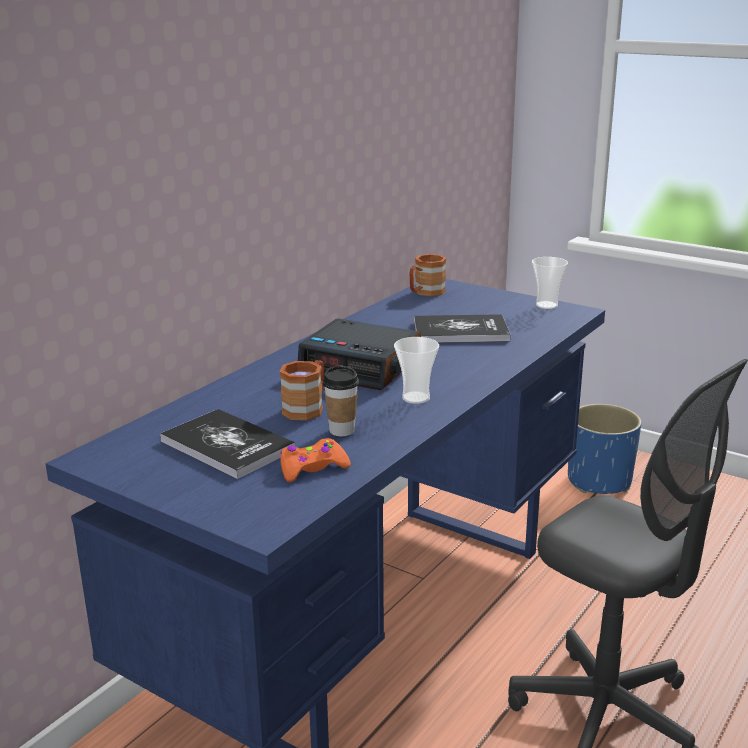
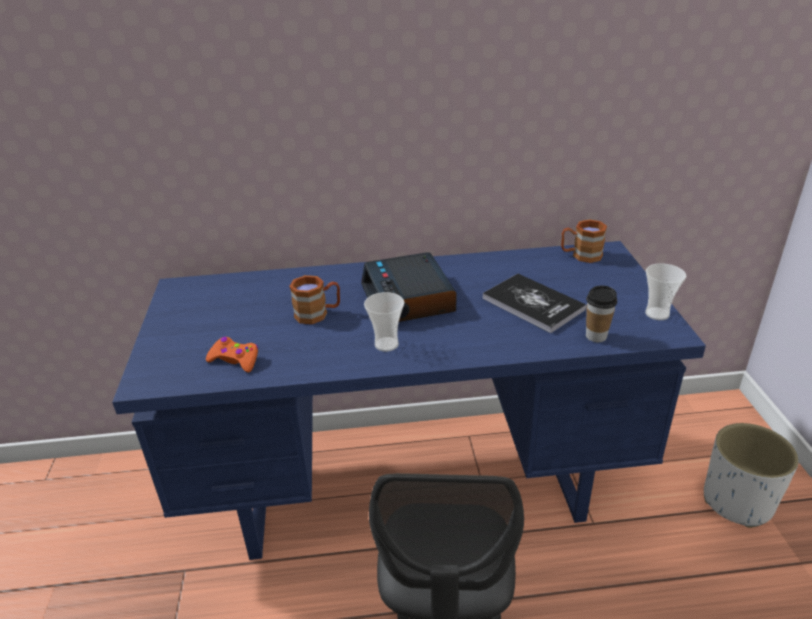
camera: 50 degrees right, 10 degrees up
book [160,409,296,479] -> none
cup [323,366,359,436] -> cup moved to [586,286,617,342]
blue planter [568,404,642,494] -> white planter [704,423,799,528]

